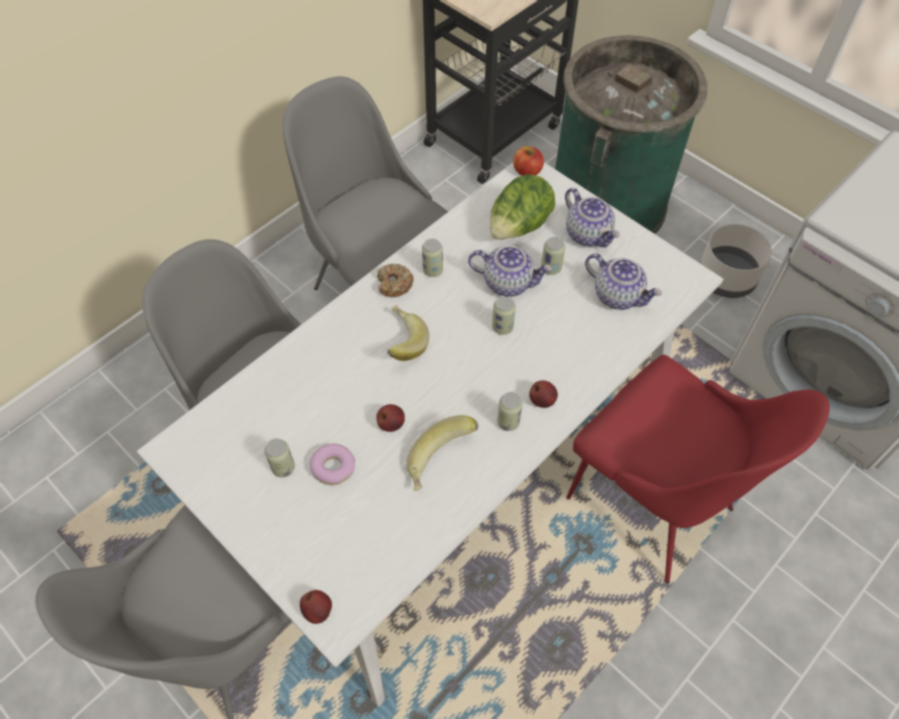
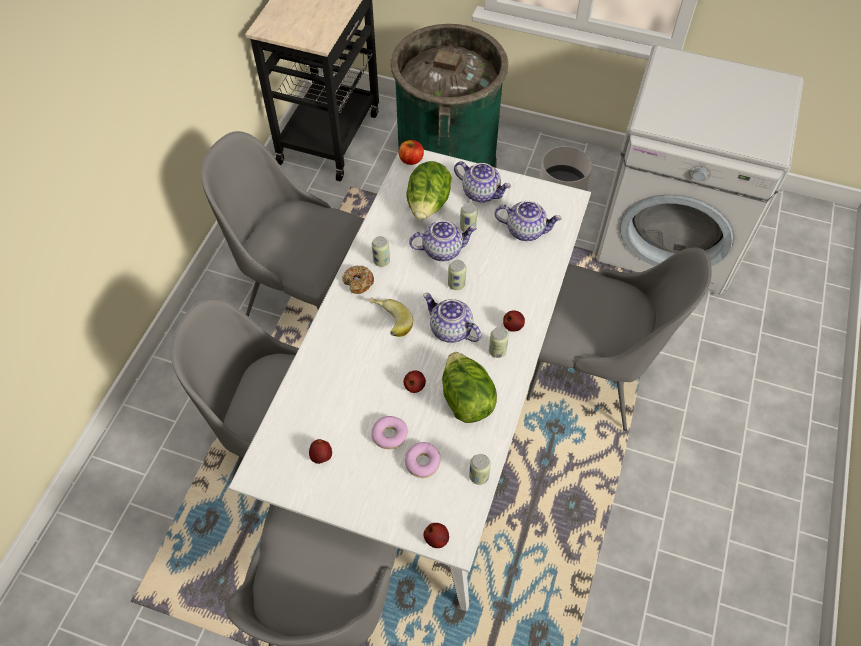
camera: 25 degrees left, 0 degrees up
can [264,438,295,478] -> can moved to [469,454,491,485]
banana [406,415,478,491] -> lettuce [442,352,497,423]
red chair [566,355,830,584] -> grey chair [527,247,712,431]
none -> apple [309,439,332,464]
none -> donut [405,442,440,478]
none -> teapot [423,293,481,343]

